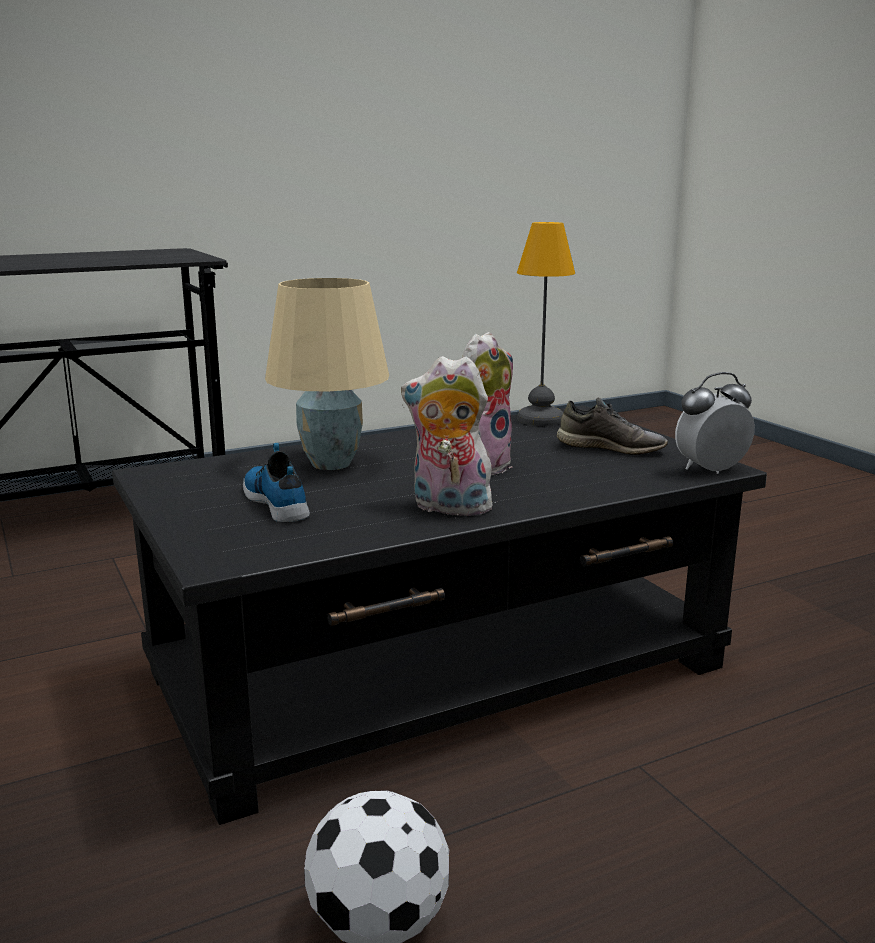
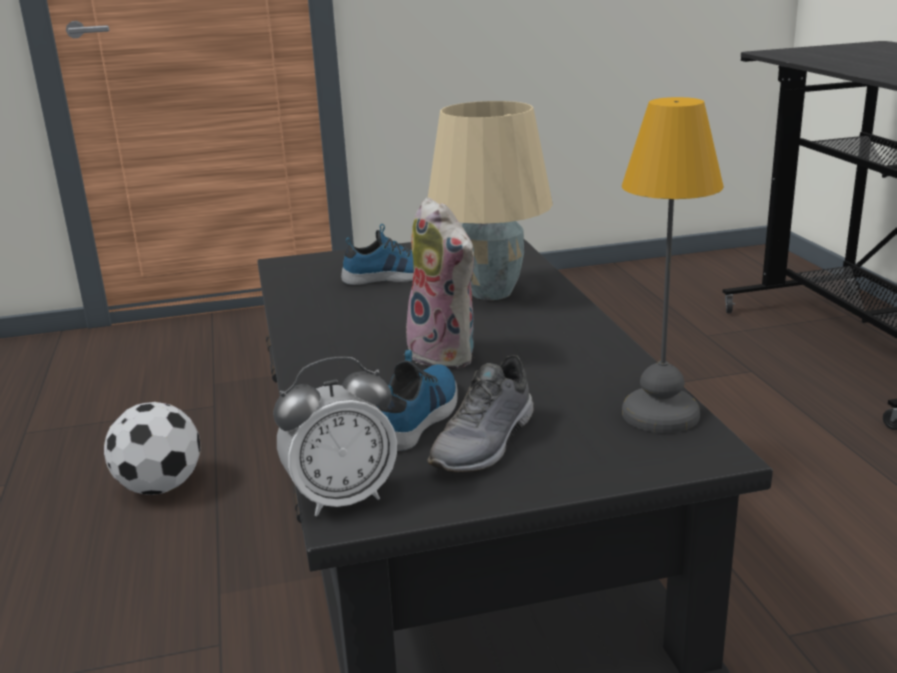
camera: 105 degrees right, 5 degrees up
plush toy [401,356,496,516] -> none
alarm clock [675,372,755,474] -> alarm clock turned 75 degrees clockwise [273,356,397,516]
none -> shoe [377,350,458,451]

